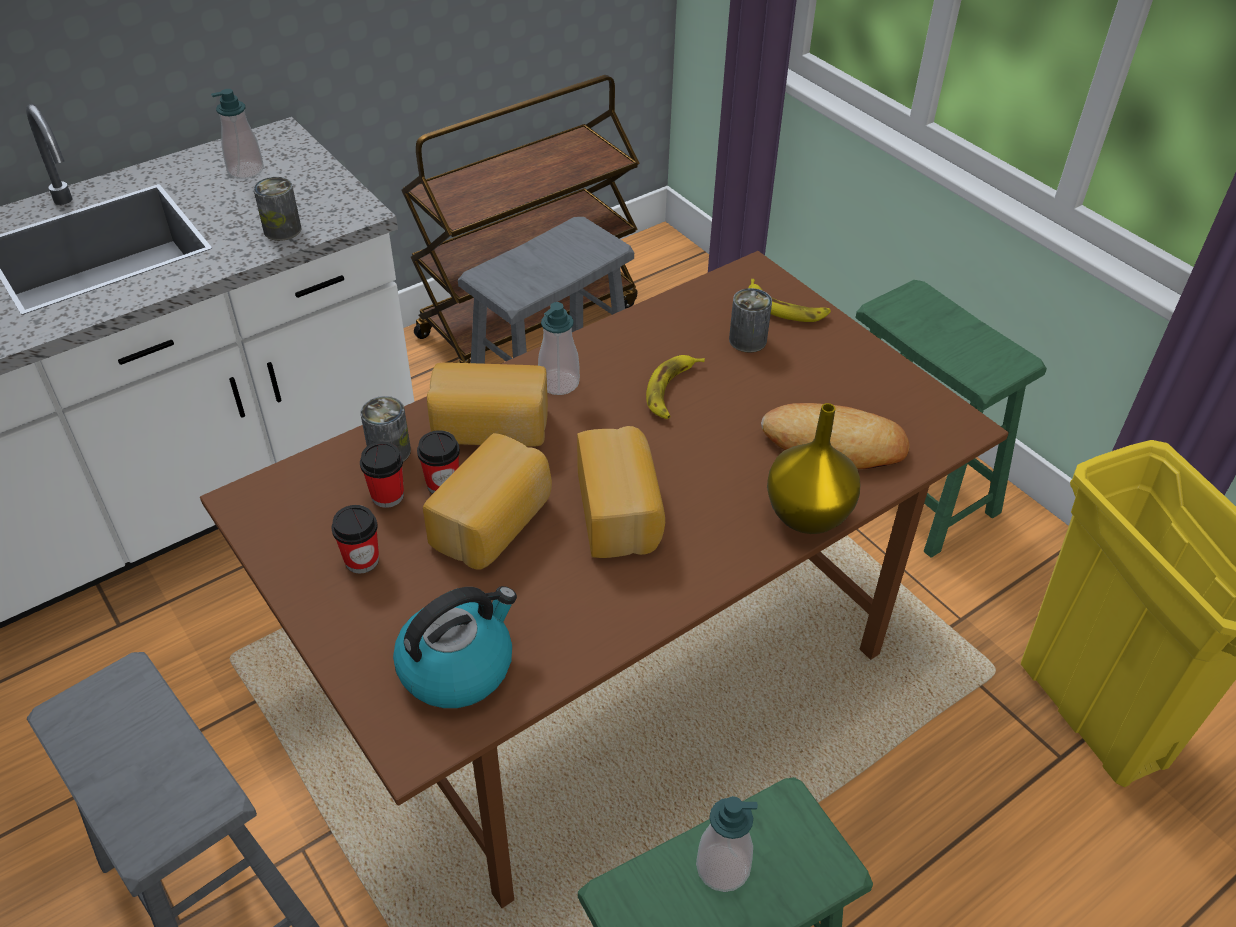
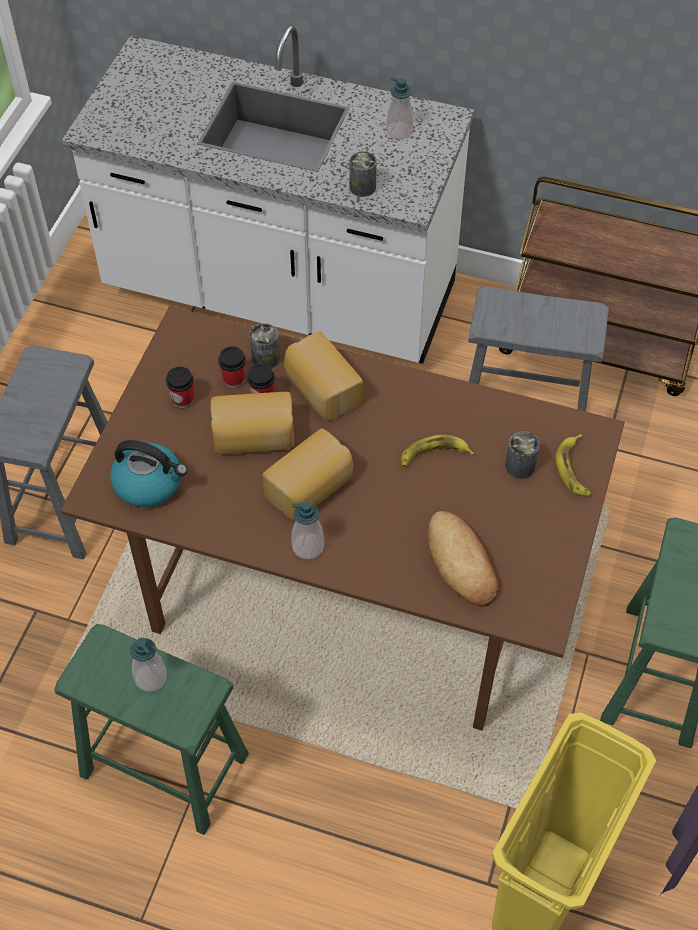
camera: 55 degrees right, 10 degrees up
soap dispenser [538,302,580,395] -> soap dispenser moved to [291,501,324,559]
yellow vase [767,403,860,534] -> none

